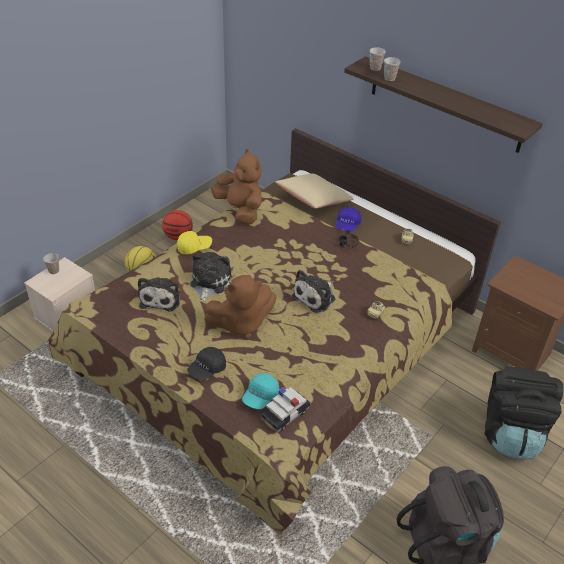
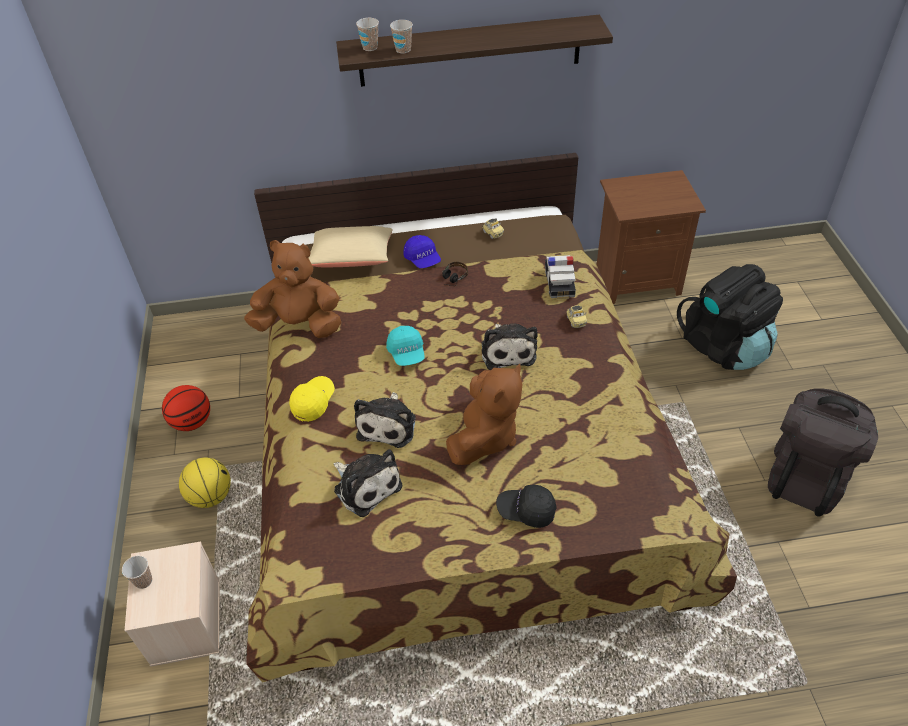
camera: 45 degrees left, 5 degrees up
black cap [187,347,226,380] -> black cap turned 105 degrees clockwise [496,485,556,528]
plush toy [190,252,232,302] -> plush toy turned 135 degrees counterclockwise [354,392,416,448]
turquoise cap [242,373,279,409] -> turquoise cap moved to [386,326,425,366]
toy car [262,387,310,433] -> toy car moved to [545,255,576,299]

